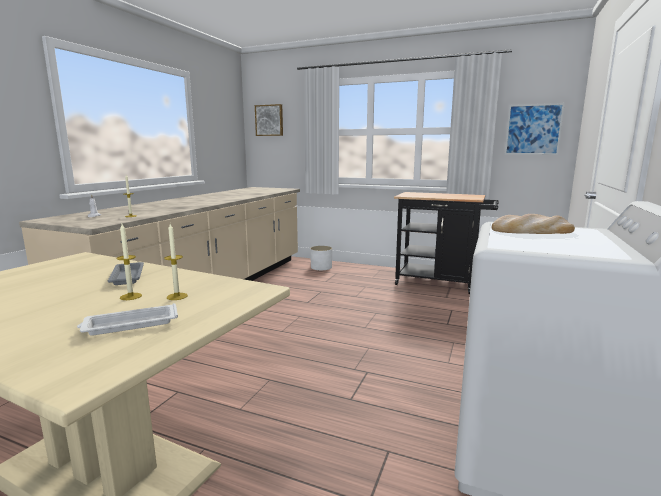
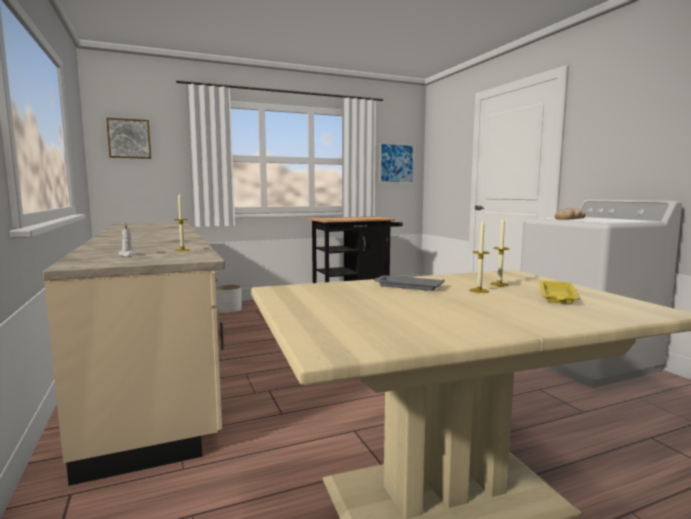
camera: 45 degrees left, 5 degrees down
white tray [77,303,178,336] -> yellow tray [540,280,580,304]

